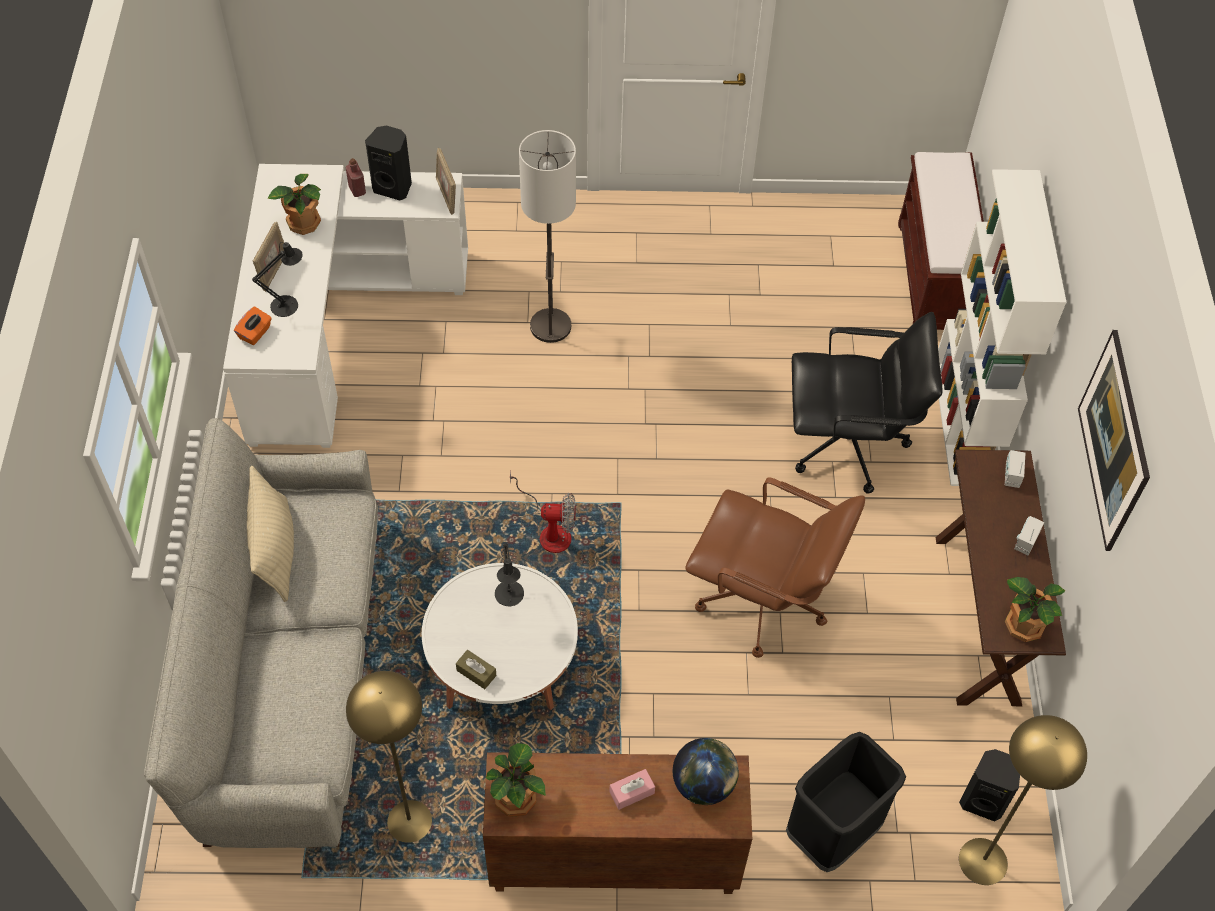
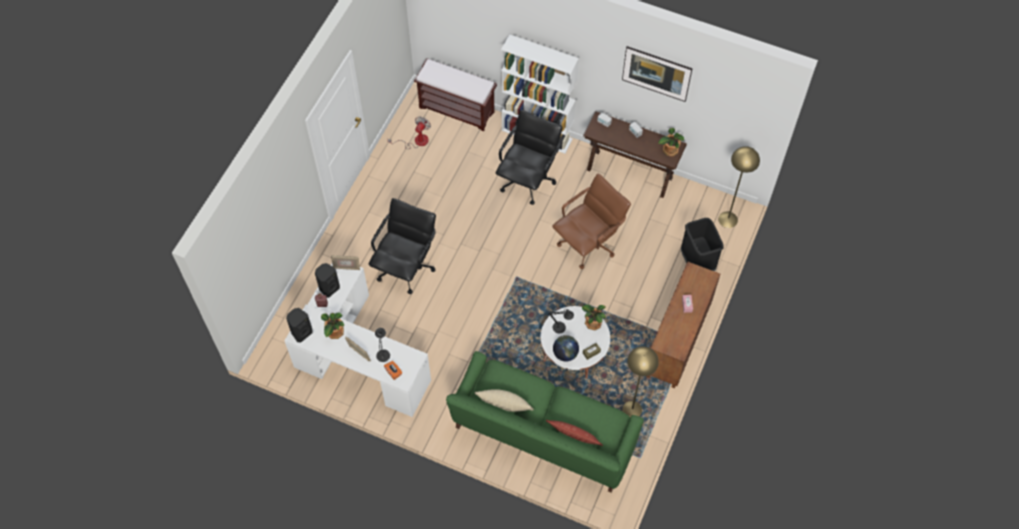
camera: 65 degrees left, 5 degrees up
grey sofa [144,418,378,848] -> green sofa [446,351,644,493]
potted plant [486,743,546,817] -> potted plant moved to [582,305,606,331]
fan [510,470,576,553] -> fan moved to [388,117,431,149]
floor lamp [519,130,576,343] -> black office chair [369,198,436,294]
globe [673,738,739,805] -> globe moved to [553,335,579,362]
black speaker [959,749,1020,822] -> black speaker moved to [286,308,313,342]
none -> pillow [546,420,603,446]

